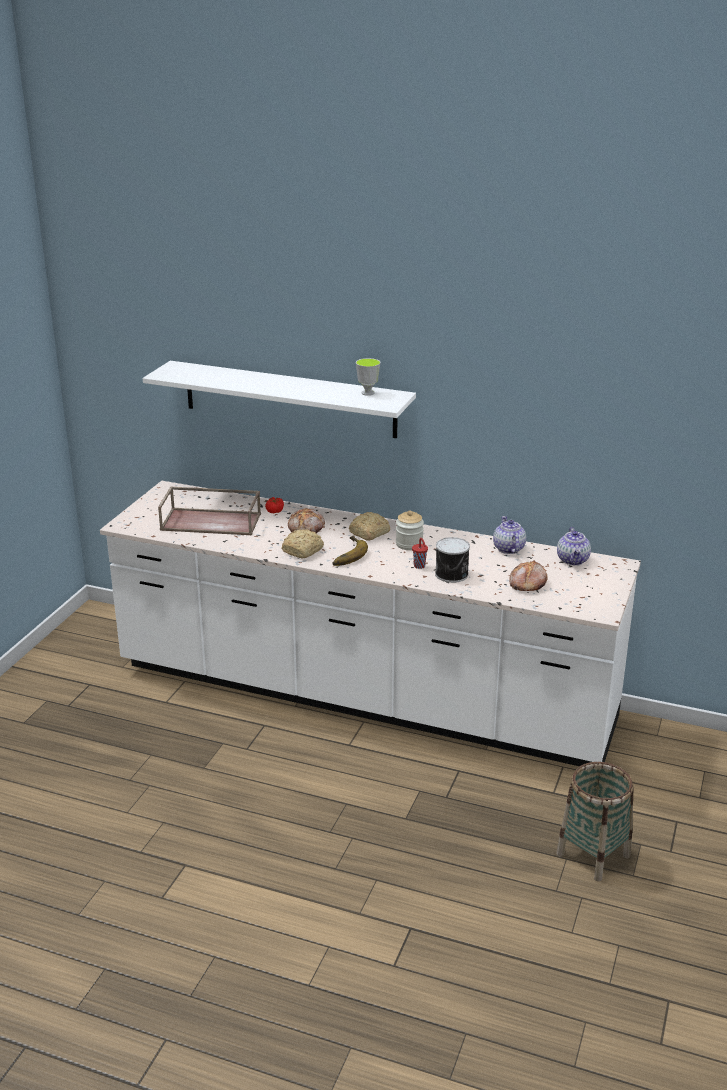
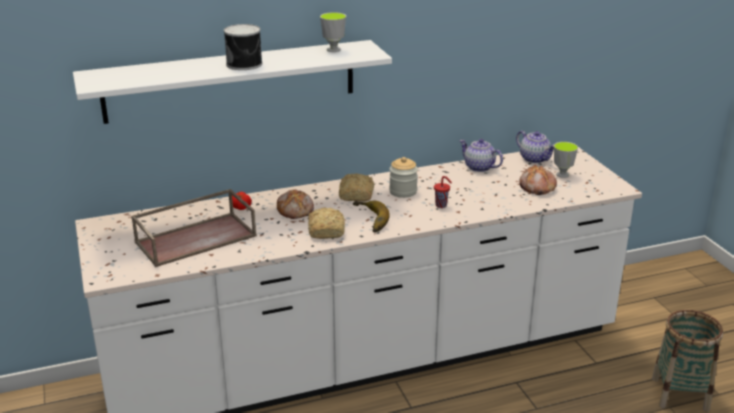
camera: 40 degrees left, 0 degrees up
can [435,537,470,583] -> can moved to [224,24,262,70]
none -> cup [554,142,578,178]

